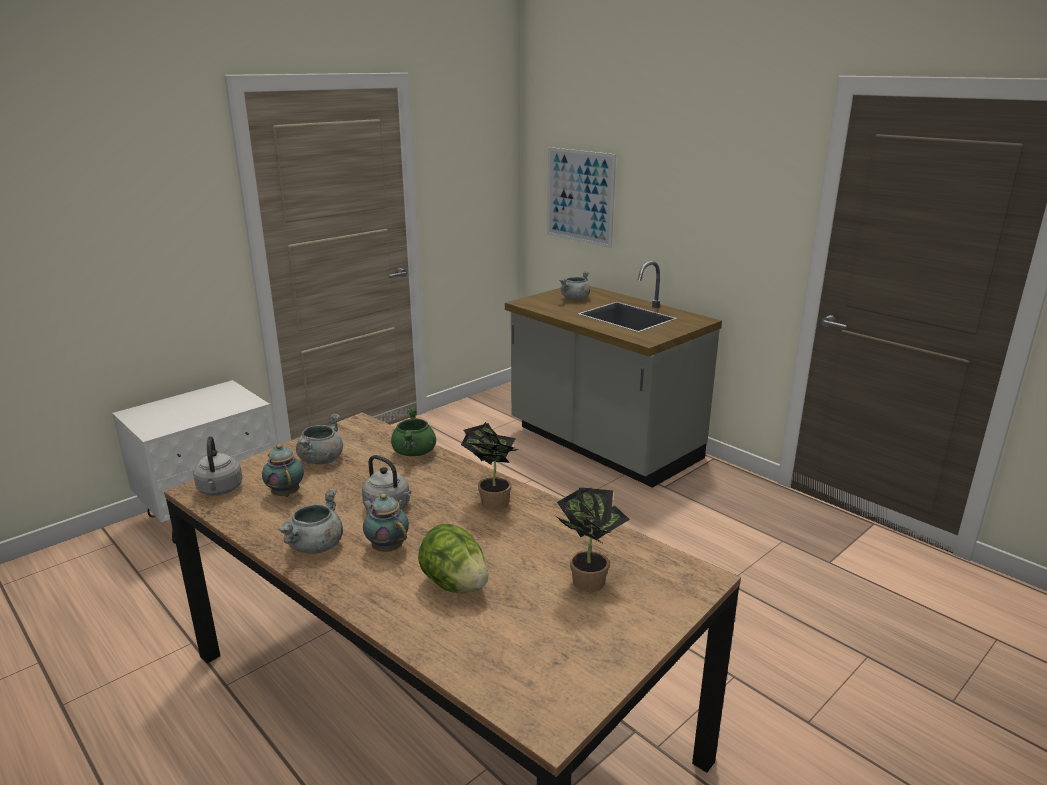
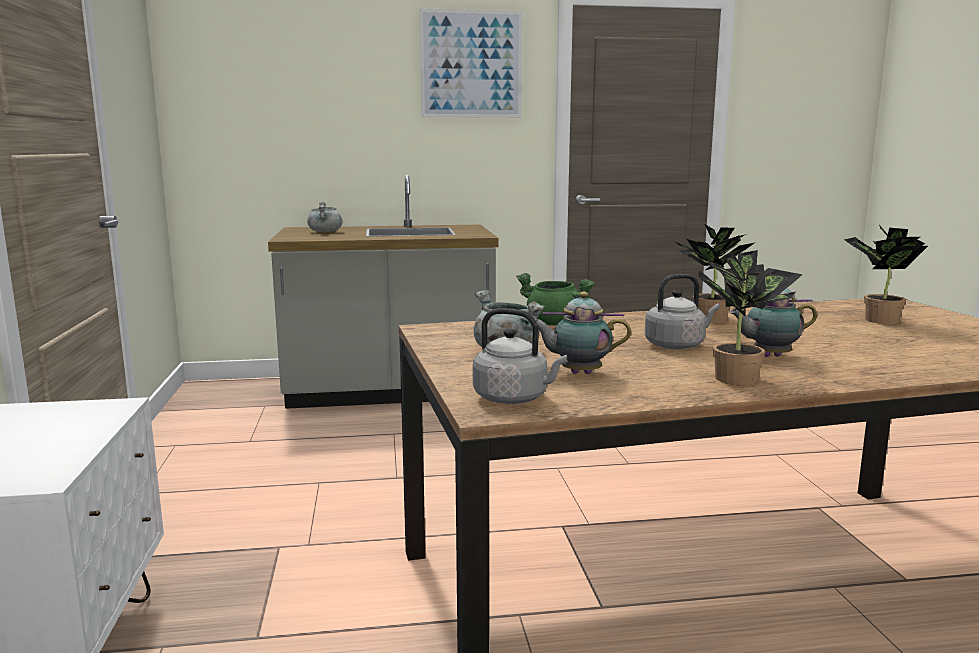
camera: 55 degrees left, 10 degrees down
grey cooking pot [278,489,343,554] -> potted plant [698,250,803,385]
lettuce [418,524,488,594] -> none
picture [547,147,616,248] -> picture moved to [419,8,523,118]

